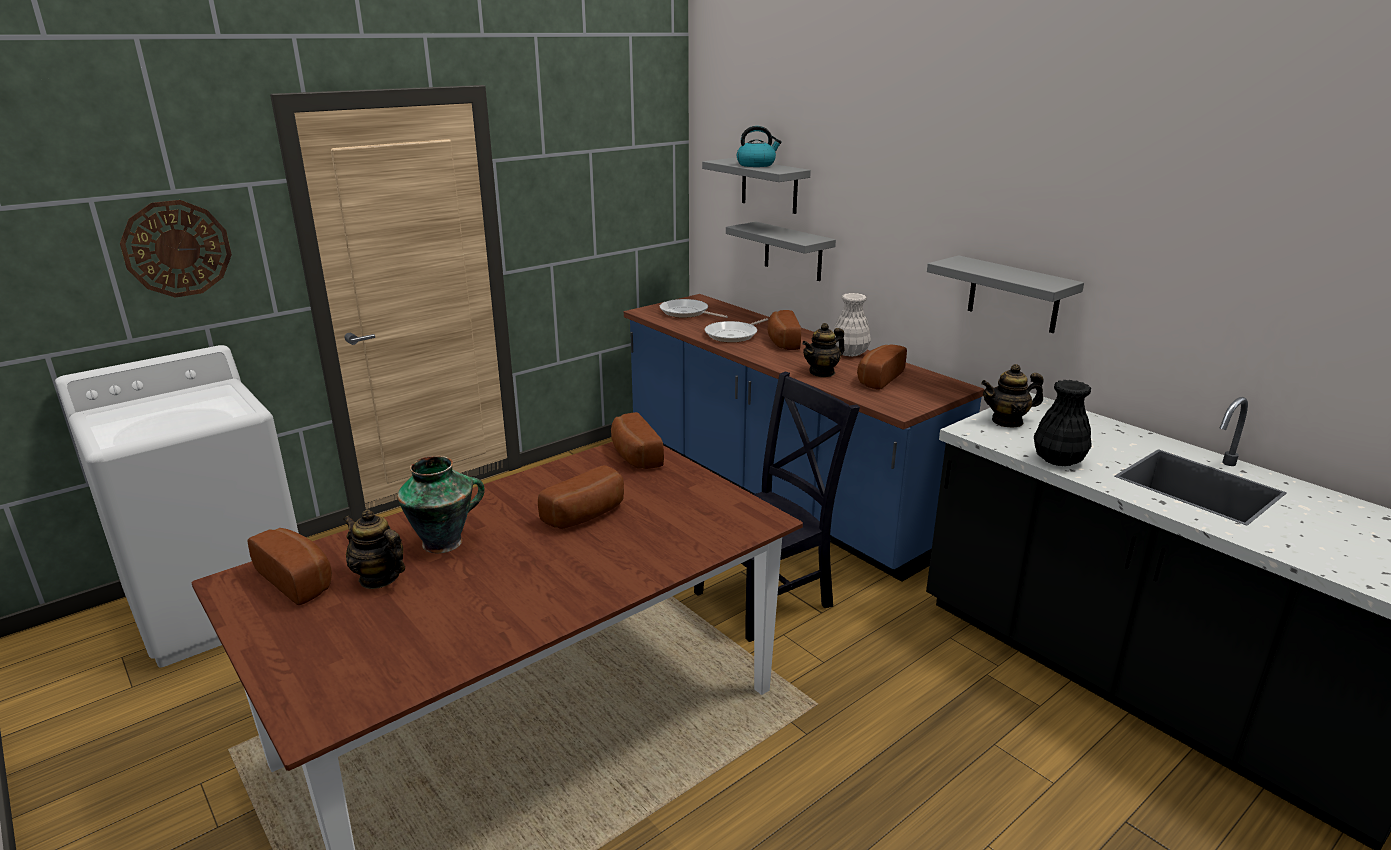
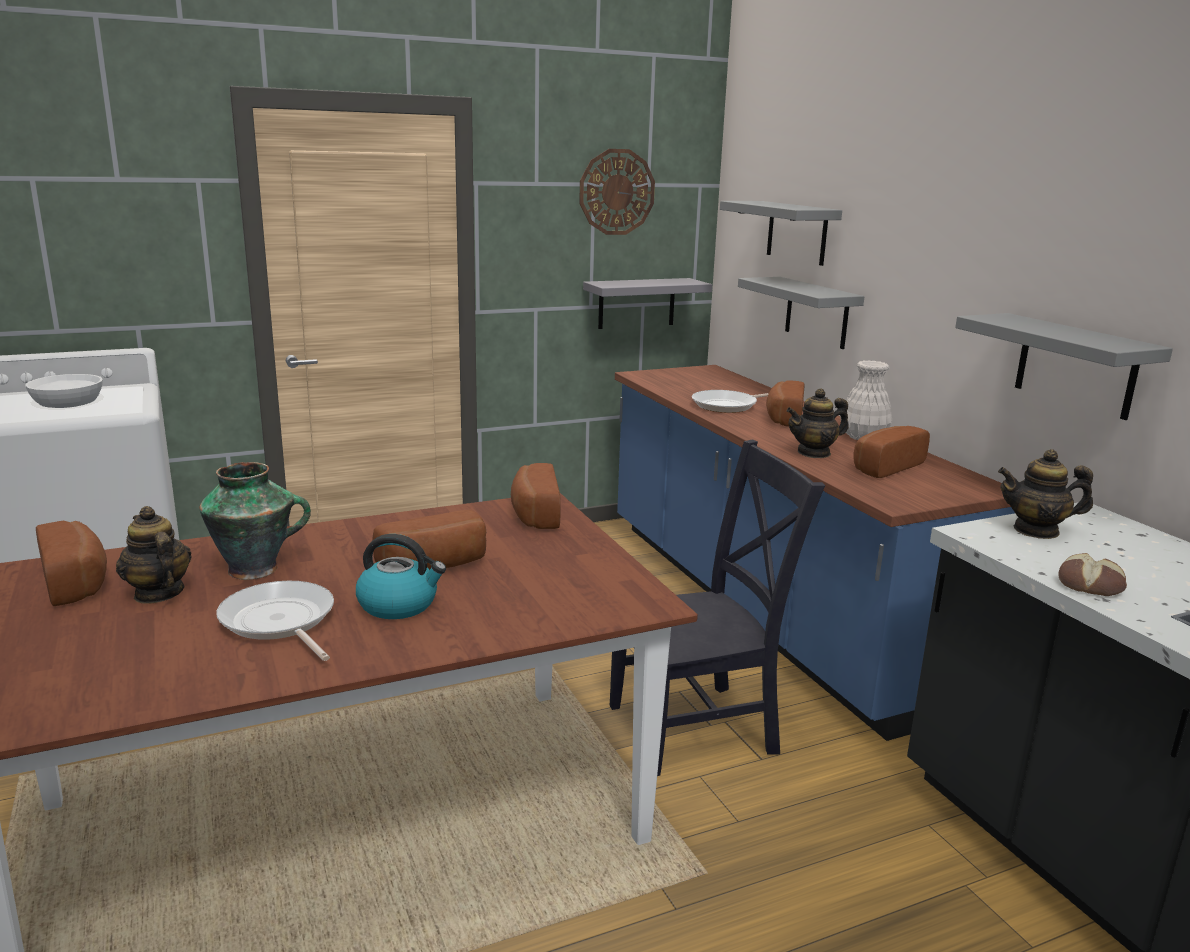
camera: 15 degrees right, 5 degrees down
wall clock [120,200,232,298] -> wall clock moved to [579,149,655,235]
frying pan [660,299,728,318] -> frying pan moved to [216,581,334,661]
kettle [737,126,782,167] -> kettle moved to [356,534,446,619]
black vase [1034,380,1092,466] -> bread [1058,553,1127,596]
none -> white bowl [26,374,103,408]
none -> grey shelf [583,278,712,329]

